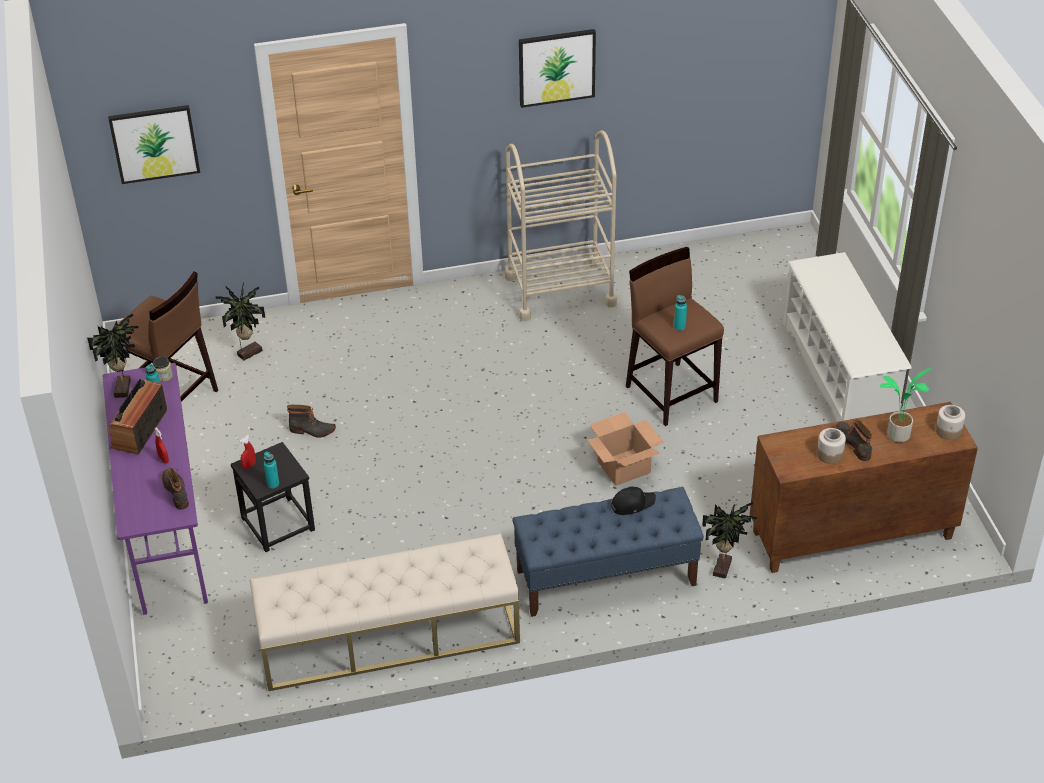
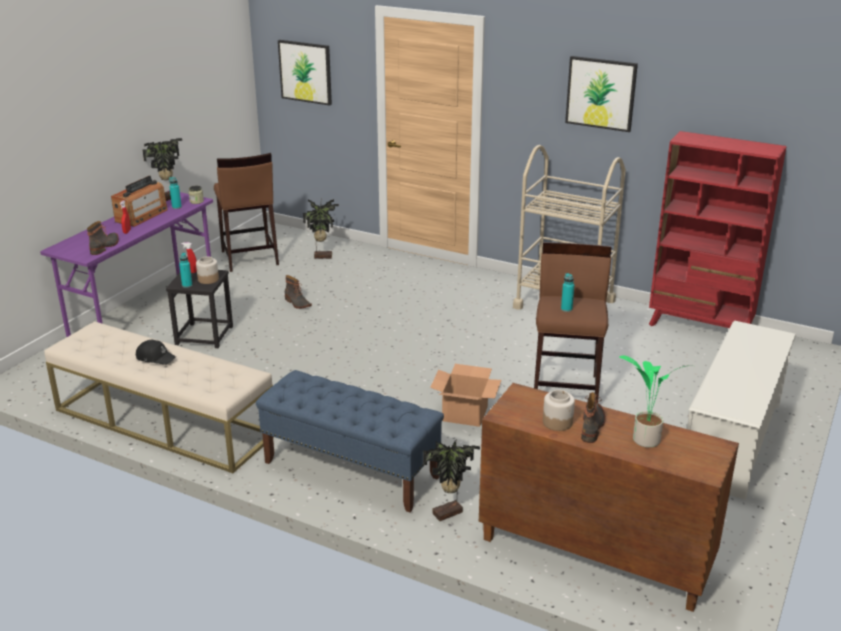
camera: 40 degrees right, 15 degrees down
radio [109,379,167,454] -> radio turned 150 degrees clockwise [111,176,168,227]
black cap [611,487,656,515] -> black cap moved to [135,340,176,365]
jar [935,405,965,440] -> jar moved to [196,256,219,284]
none -> red bookcase [649,131,787,328]

